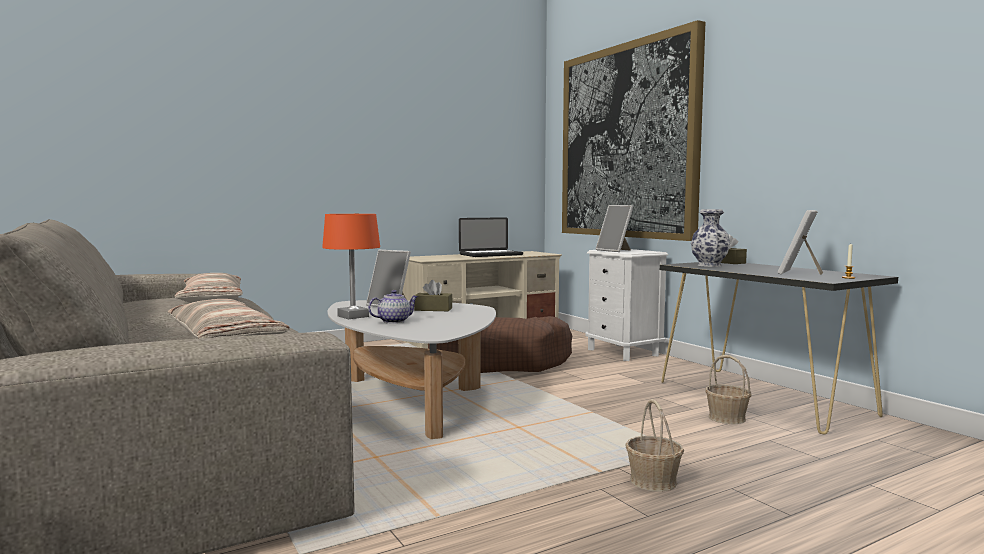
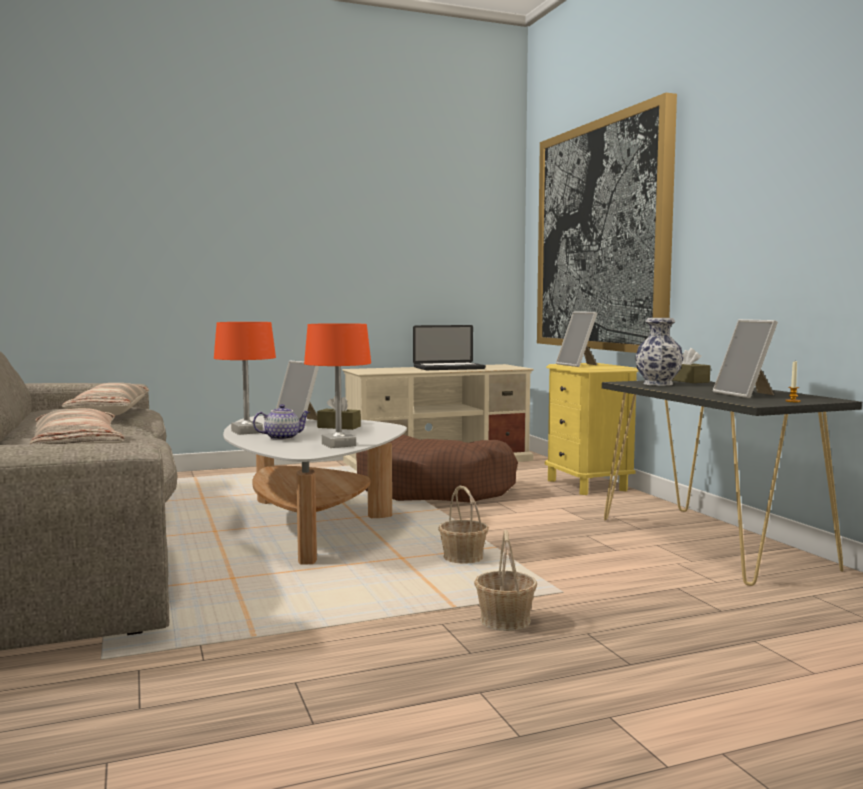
camera: 10 degrees right, 0 degrees up
white nightstand [585,249,668,361] -> yellow nightstand [545,363,638,495]
basket [705,355,751,424] -> basket moved to [438,486,489,564]
picture frame [778,210,823,275] -> picture frame turned 60 degrees counterclockwise [713,319,778,398]
none -> orange table lamp [304,323,371,448]

